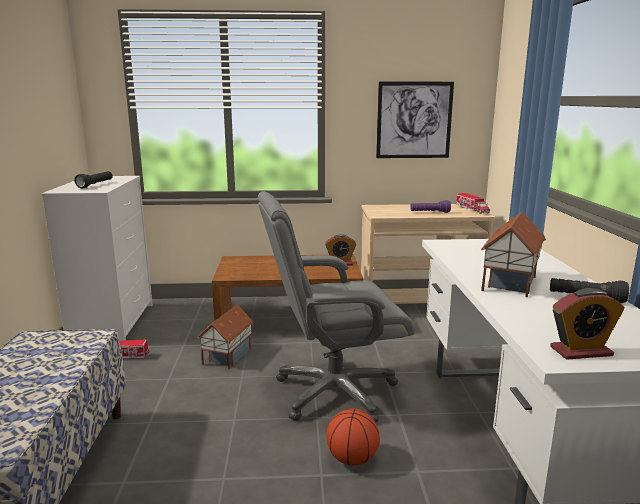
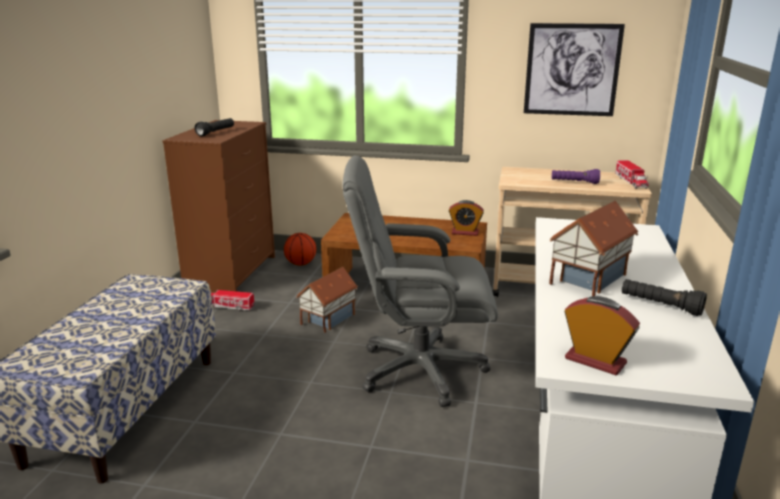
camera: 15 degrees right, 5 degrees up
white dresser [41,176,153,341] -> brown dresser [162,120,275,293]
basketball [327,409,380,466] -> basketball moved to [284,233,316,266]
alarm clock [550,288,625,360] -> alarm clock turned 150 degrees counterclockwise [565,296,640,375]

